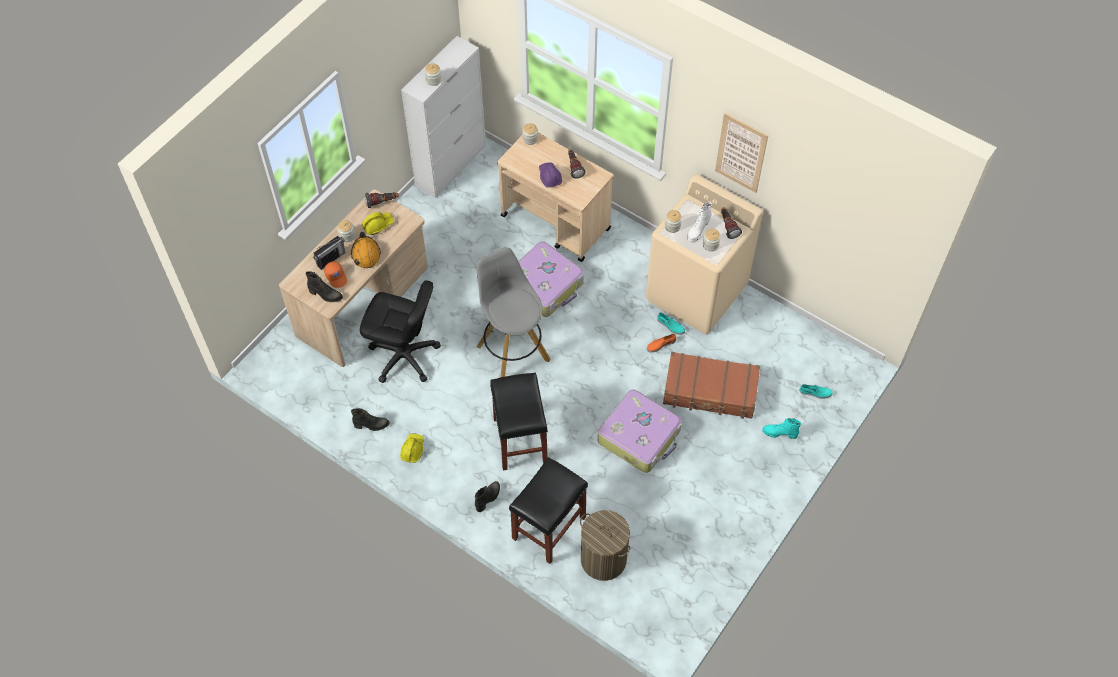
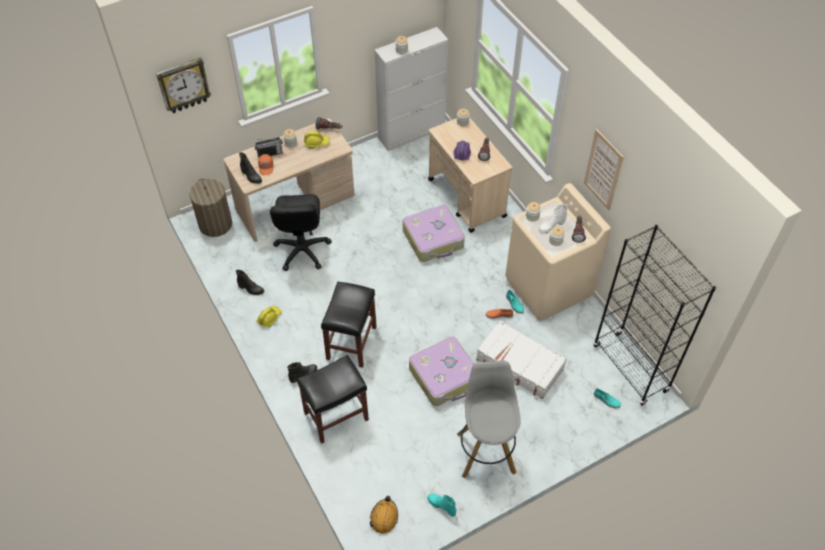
camera: 25 degrees right, 5 degrees down
orange hard hat [351,232,381,268] -> orange hard hat moved to [370,496,398,534]
black office chair [360,281,441,383] -> black office chair turned 45 degrees clockwise [270,194,332,271]
grey stool [477,247,551,378] -> grey stool moved to [457,360,521,478]
laundry basket [580,510,630,581] -> laundry basket moved to [189,178,232,237]
brown suitcase [663,352,760,419] -> white suitcase [476,321,567,399]
turquoise boot [762,418,801,439] -> turquoise boot moved to [427,494,457,517]
none -> wall clock [156,57,211,113]
none -> black bookcase [593,225,716,406]

